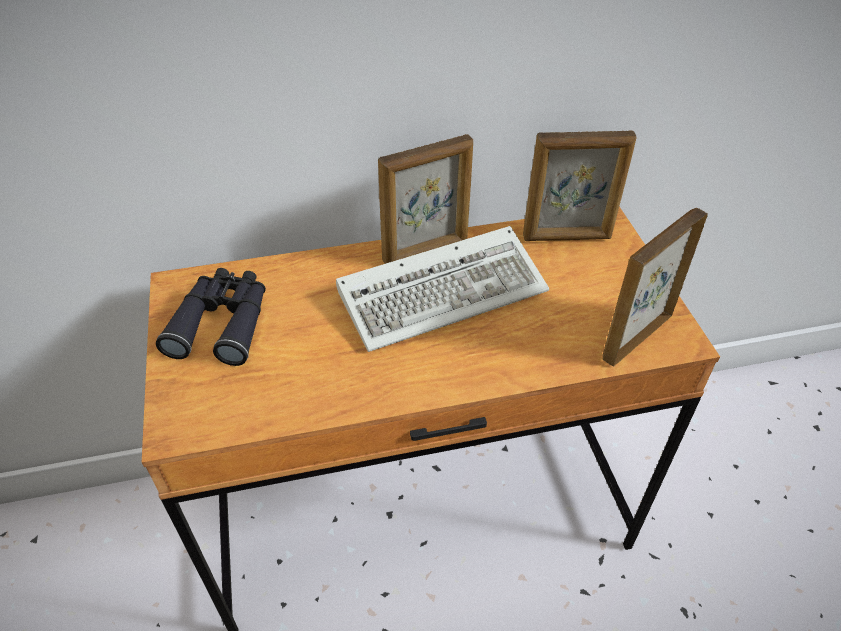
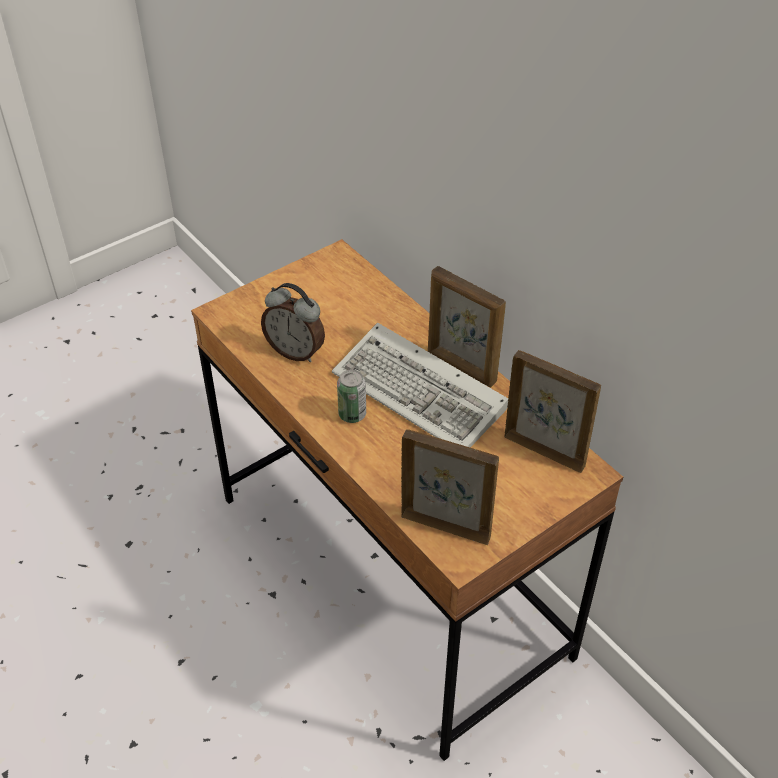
camera: 65 degrees right, 0 degrees up
black binoculars [156,268,266,366] -> none
picture frame [523,130,637,241] -> picture frame turned 150 degrees clockwise [504,350,601,473]
none -> alarm clock [261,283,325,362]
none -> can [337,370,366,423]

